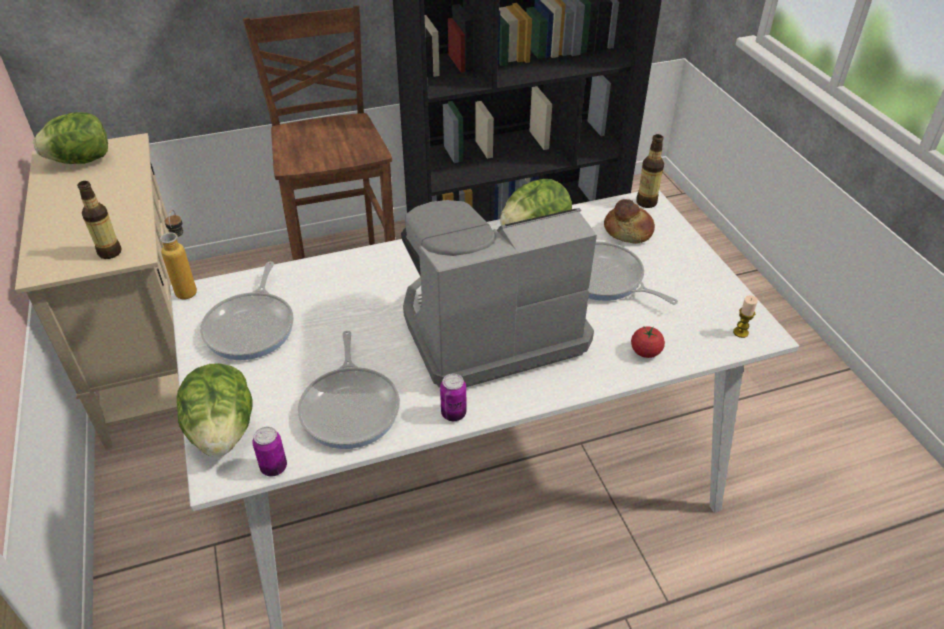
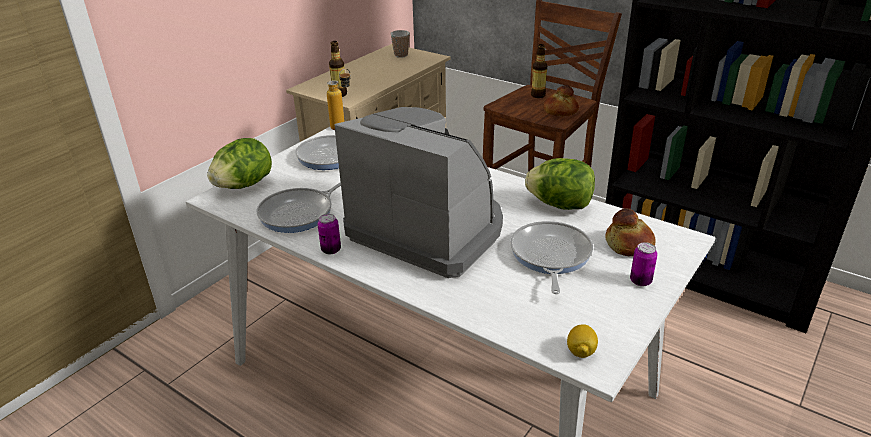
camera: 55 degrees right, 10 degrees down
lettuce [33,112,108,164] -> cup [390,30,410,58]
can [252,427,287,476] -> can moved to [630,242,658,286]
tomato [631,326,665,358] -> none
bottle [636,134,664,208] -> bottle moved to [531,44,547,98]
candle [733,295,758,338] -> lemon [567,324,598,358]
none -> bread [543,85,579,116]

